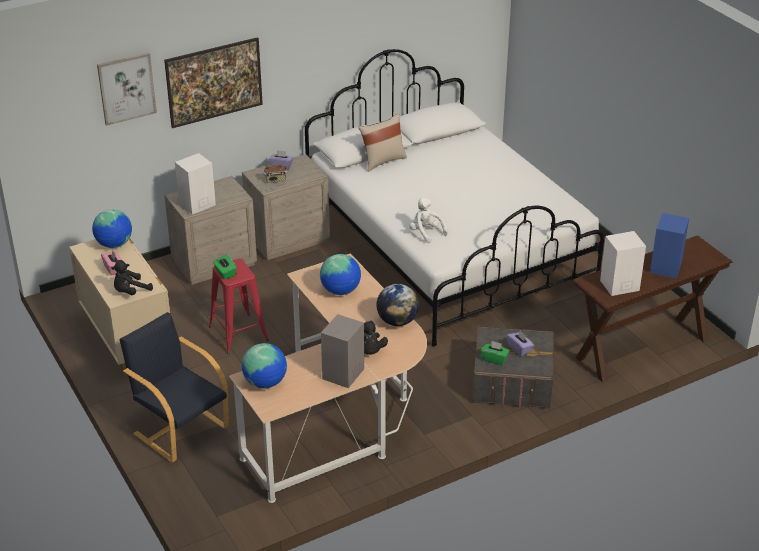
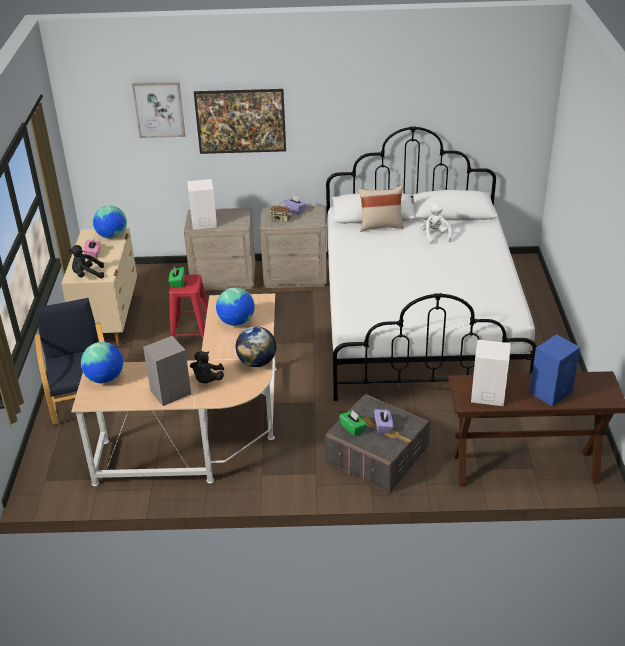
camera: 30 degrees right, 0 degrees up
white plush toy [409,197,448,243] -> white plush toy moved to [420,204,452,244]

